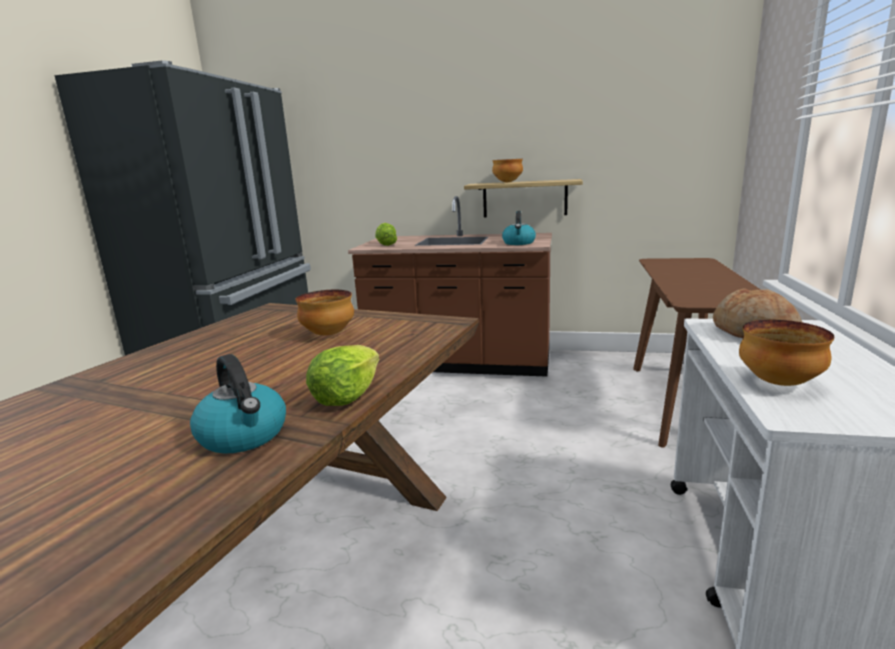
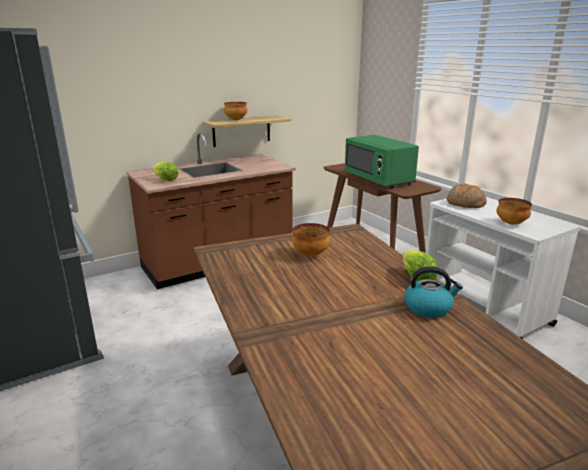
camera: 45 degrees left, 5 degrees up
kettle [502,211,536,245] -> none
none -> green microwave [345,135,419,188]

